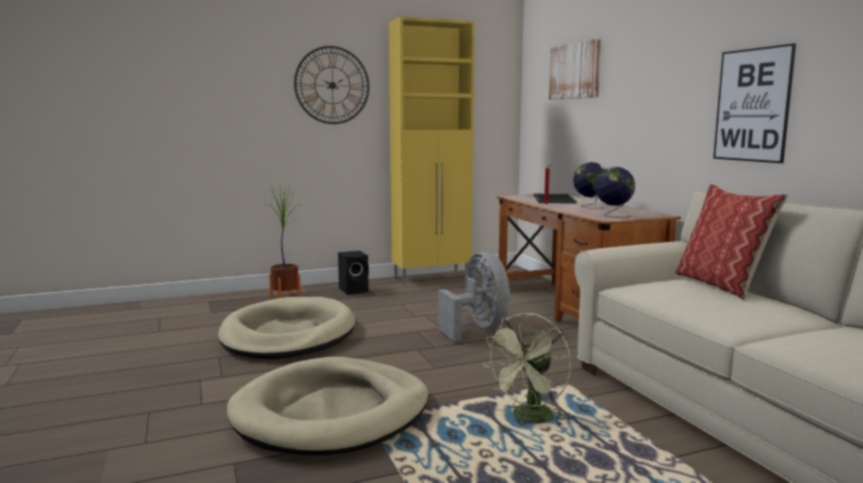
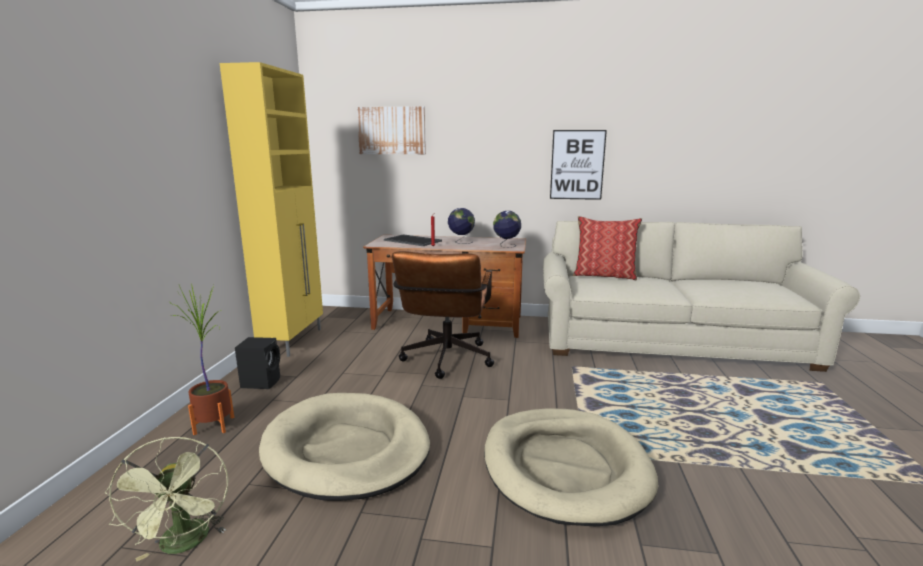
camera: 60 degrees left, 5 degrees up
wall clock [294,46,369,124] -> none
grey fan [439,252,510,341] -> brown office chair [392,251,494,379]
green fan [482,313,571,426] -> green fan moved to [105,437,228,562]

